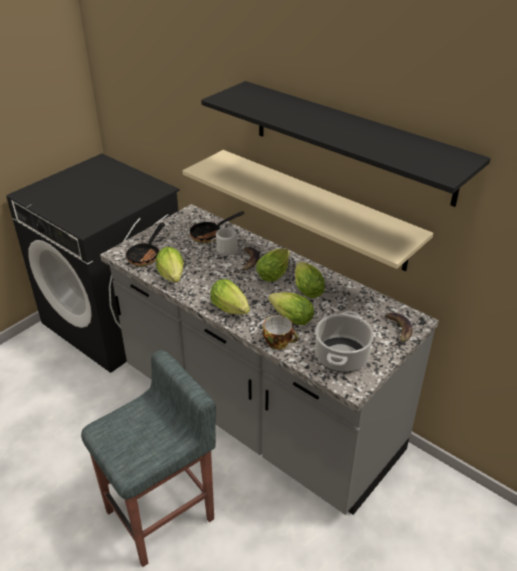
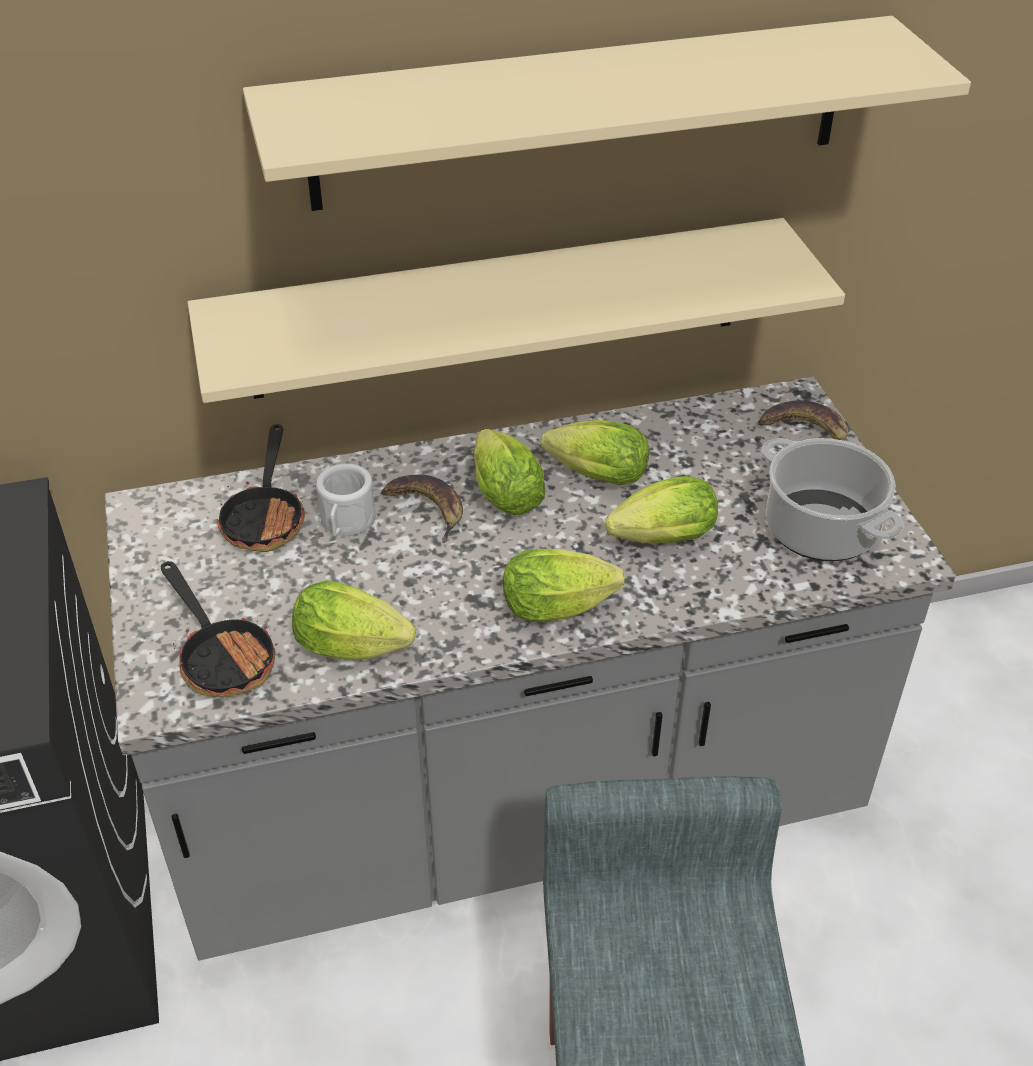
camera: 55 degrees left, 5 degrees up
black shelf [201,81,491,207] -> beige shelf [243,16,971,211]
cup [263,315,298,350] -> none

